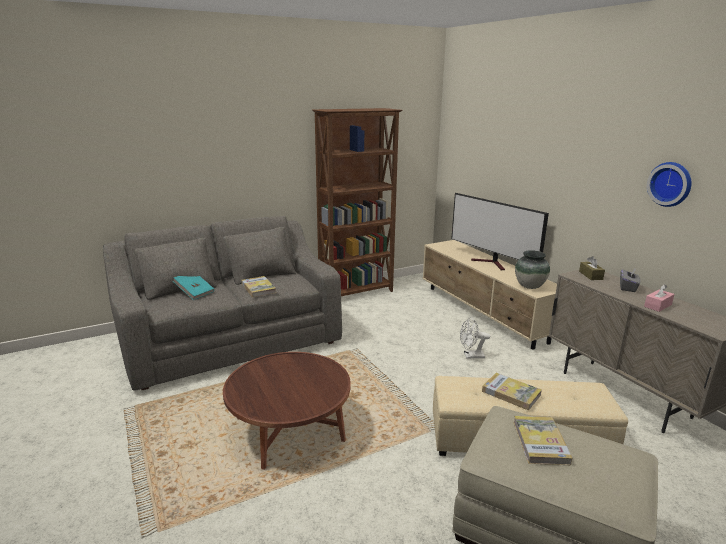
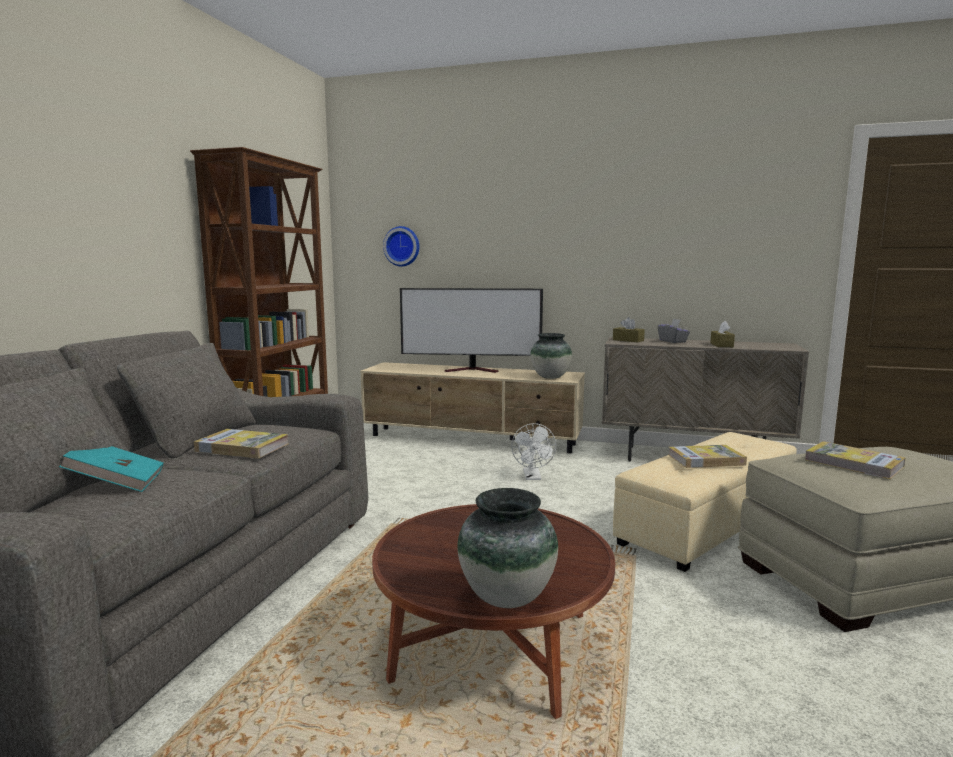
camera: 45 degrees left, 10 degrees down
white fan [460,317,490,358] -> white fan turned 45 degrees counterclockwise [511,423,556,480]
pink tissue box [644,284,674,312] -> brown tissue box [710,321,735,347]
wall clock [647,162,692,207] -> wall clock moved to [383,226,419,266]
none -> vase [457,488,558,608]

